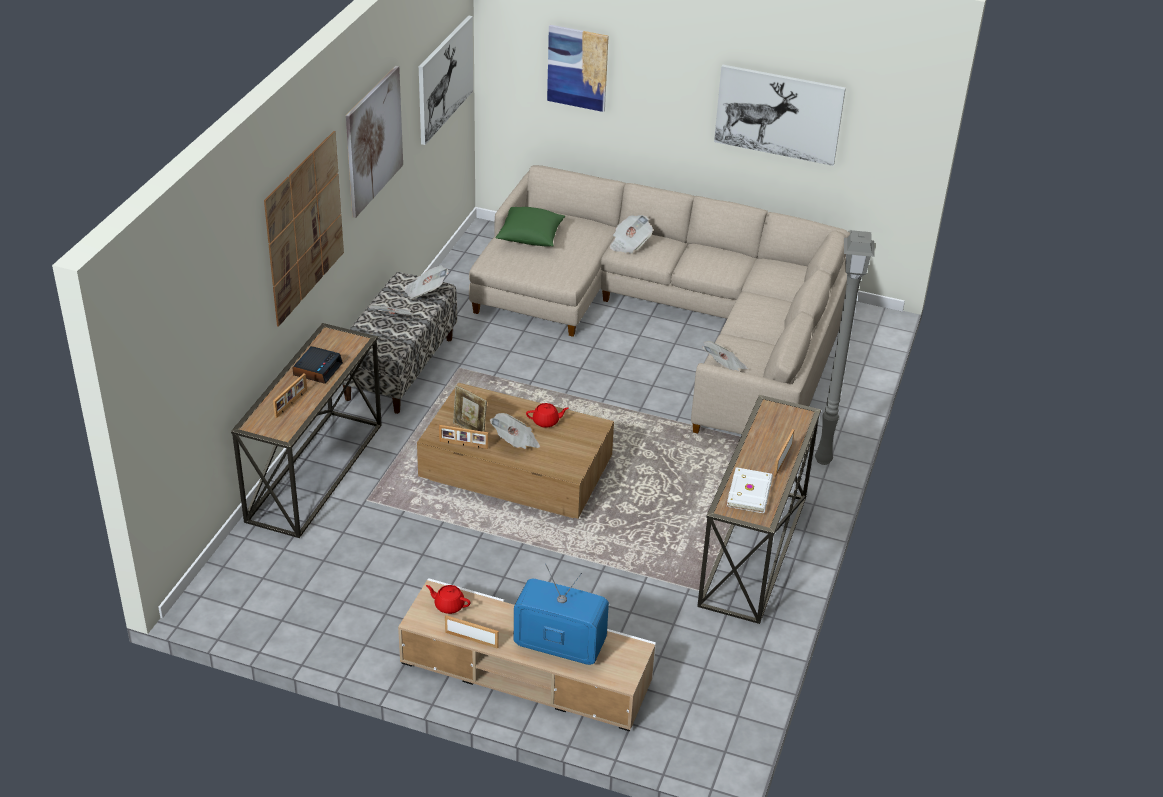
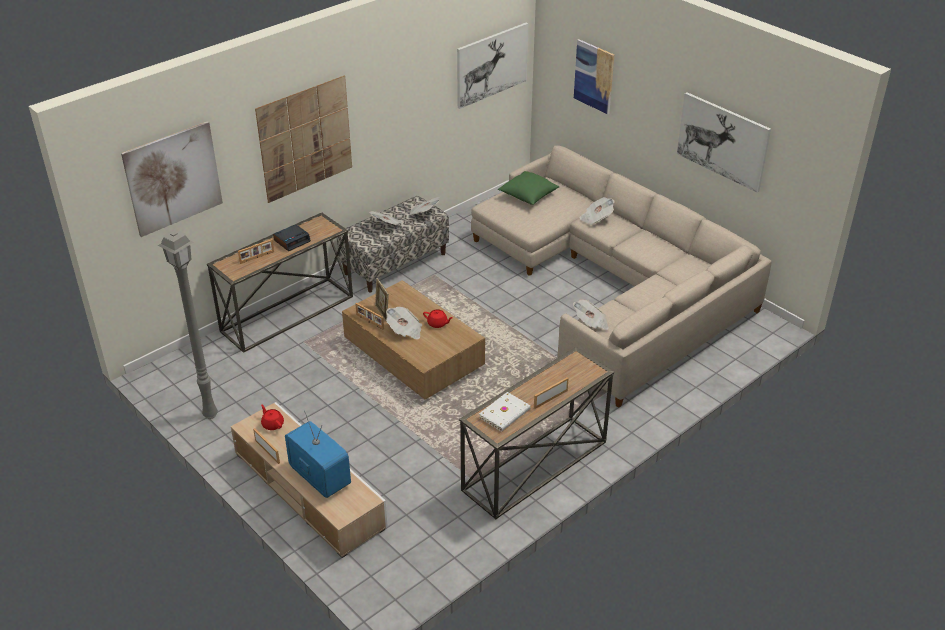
camera: 30 degrees right, 0 degrees up
picture [346,66,403,218] -> picture moved to [121,121,223,237]
grey floor lamp [815,230,875,465] -> grey floor lamp moved to [158,229,218,419]

